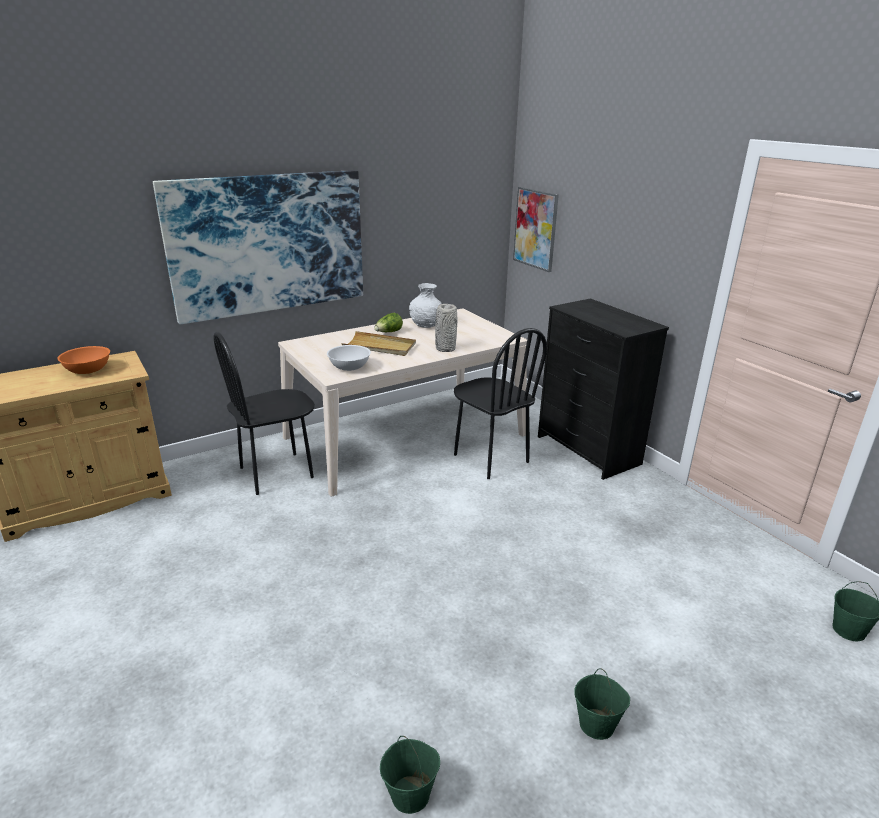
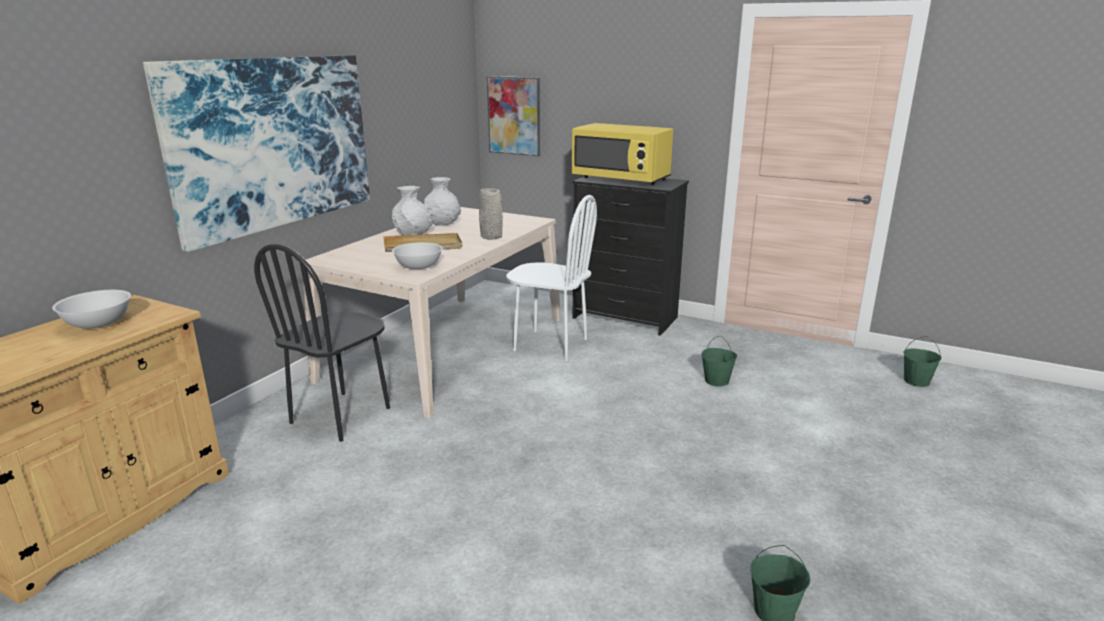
camera: 30 degrees left, 5 degrees down
orange bowl [57,346,110,374] -> white bowl [52,290,131,329]
lettuce [374,313,403,332] -> white vase [392,186,433,235]
black chair [454,328,547,479] -> white chair [506,195,597,361]
green bucket [574,668,630,740] -> green bucket moved to [701,336,737,386]
none -> yellow microwave [571,123,673,185]

